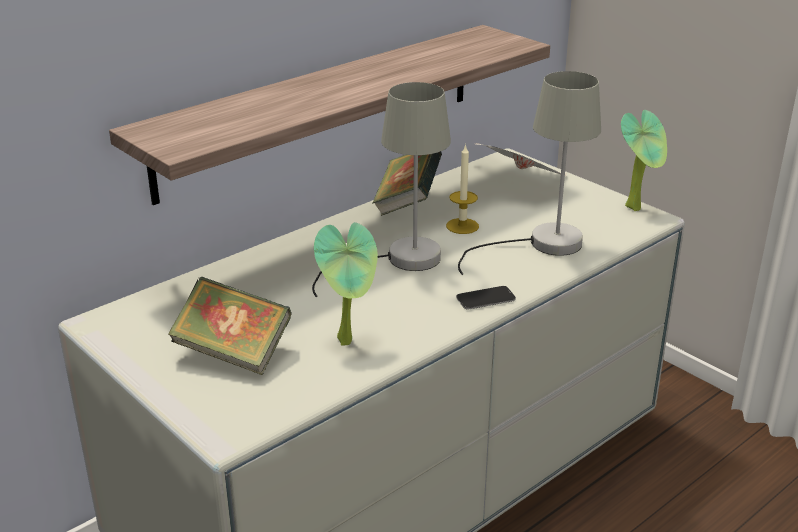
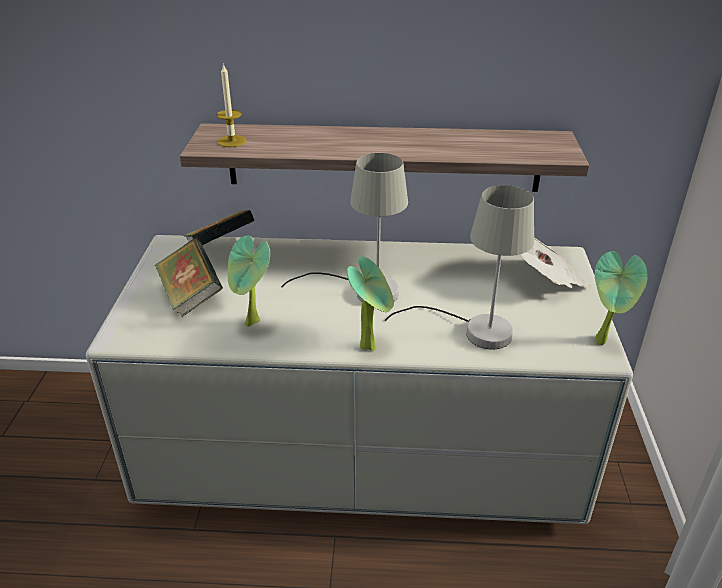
camera: 45 degrees right, 5 degrees up
book [372,151,442,216] -> book moved to [183,210,255,245]
candle [446,144,479,234] -> candle moved to [216,63,247,147]
phone [456,286,516,310] -> potted plant [347,256,394,352]

